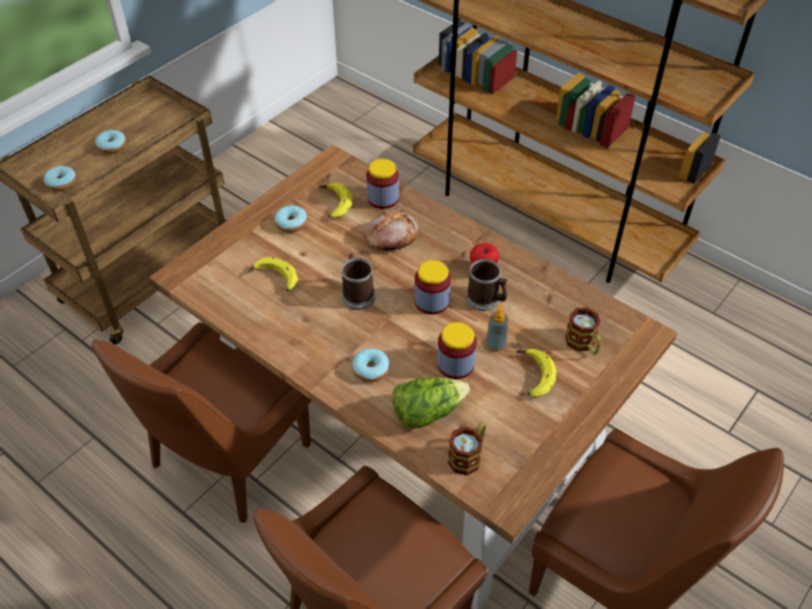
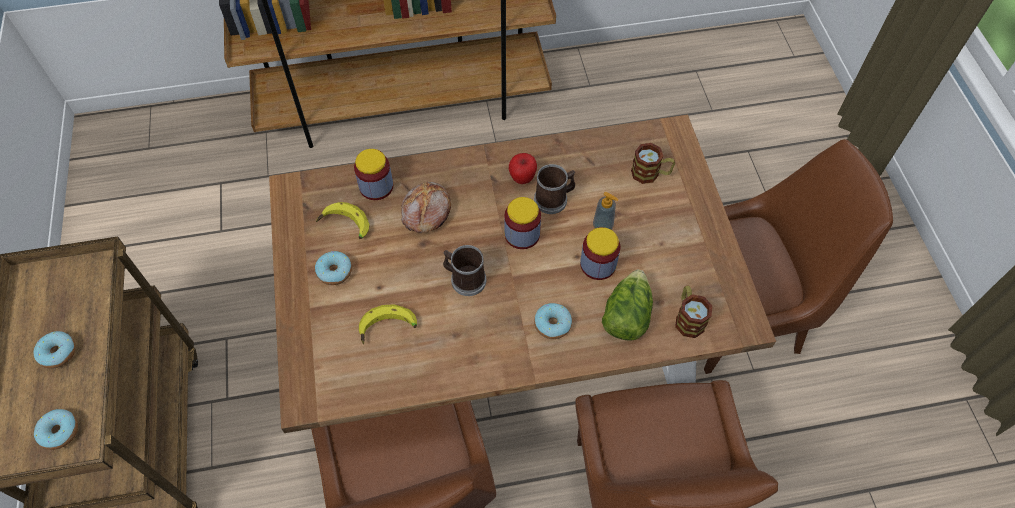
camera: 50 degrees left, 10 degrees up
banana [515,349,557,397] -> none

